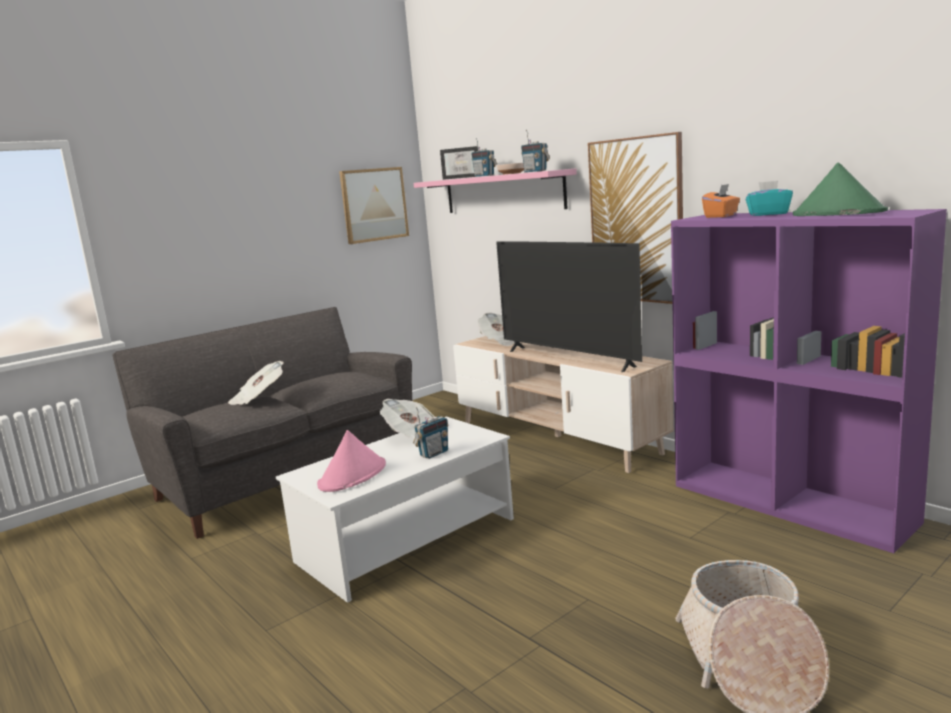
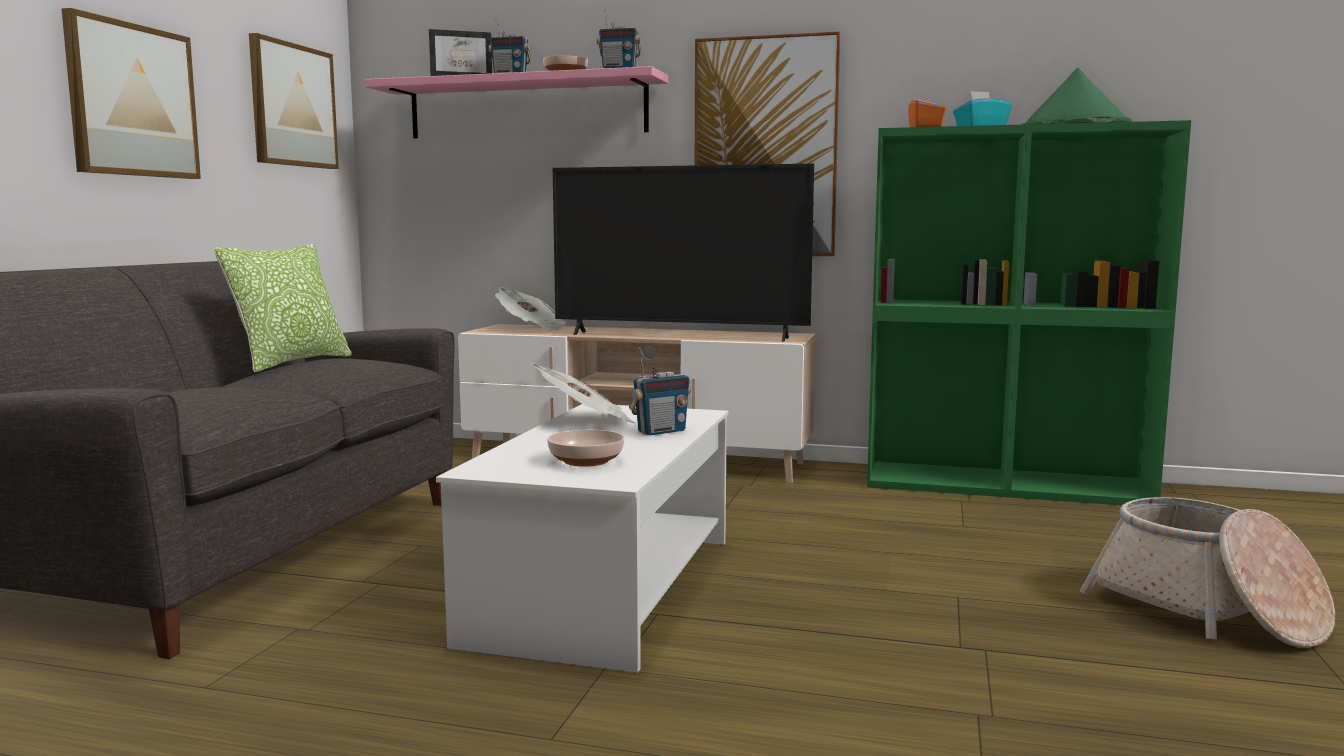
camera: 35 degrees left, 5 degrees down
newspaper [228,361,283,405] -> none
pink hat [317,430,386,492] -> bowl [547,430,625,467]
radio [413,406,448,459] -> radio turned 45 degrees clockwise [629,347,691,435]
purple bookcase [671,209,947,553] -> green bookcase [867,120,1191,505]
none -> picture [62,8,201,179]
none -> pillow [214,244,352,372]

